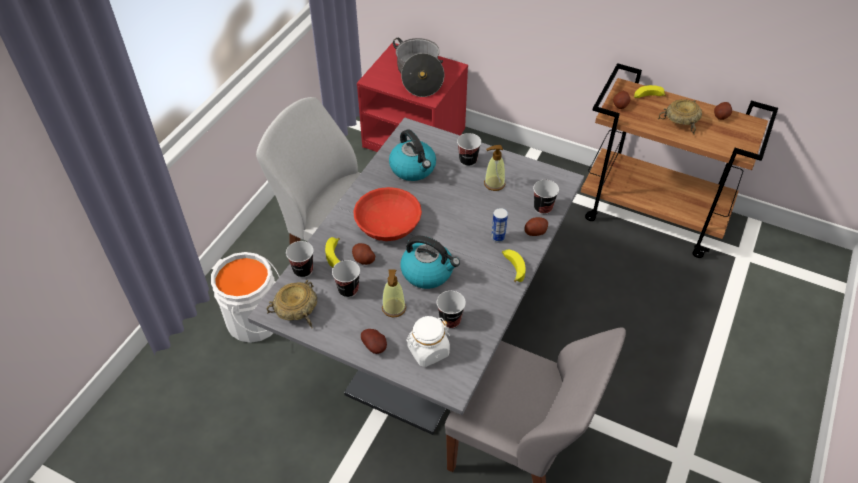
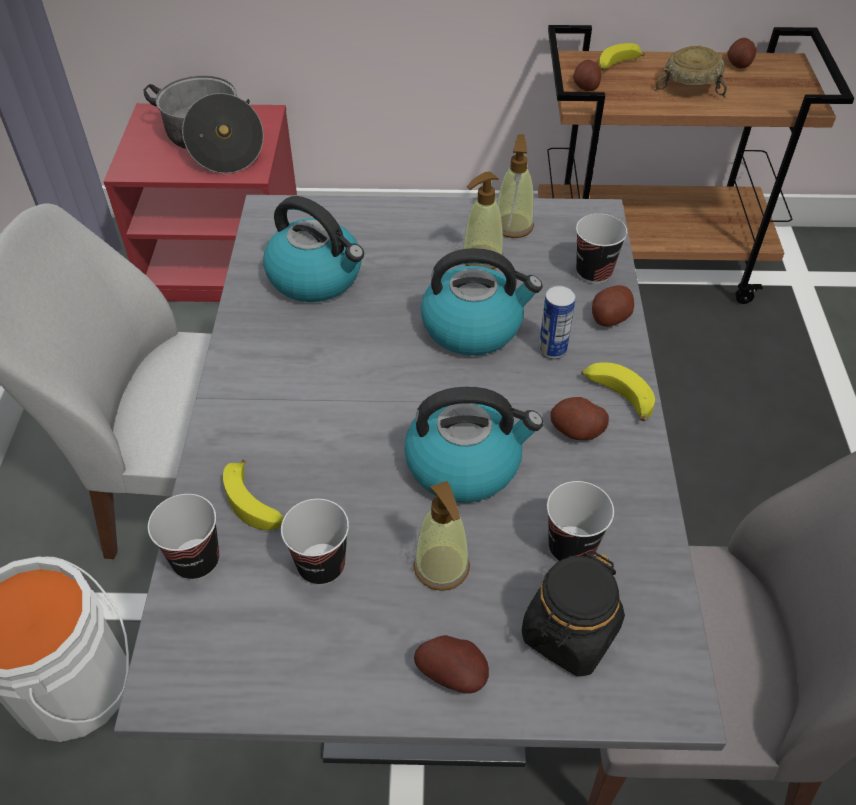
camera: 25 degrees left, 0 degrees up
beige bowl [267,280,317,328] -> none
potato [352,243,375,265] -> potato moved to [550,397,609,440]
red bowl [353,187,422,241] -> none
white jar [406,316,450,367] -> black jar [522,551,625,677]
cup [457,133,481,167] -> none
none -> kettle [421,248,543,356]
none -> soap dispenser [497,134,534,238]

